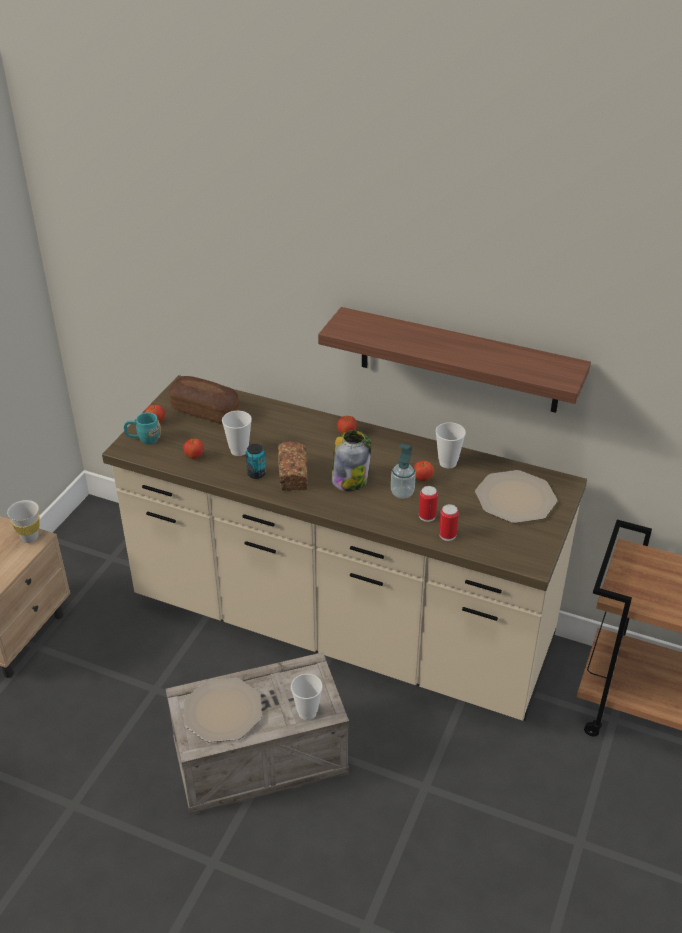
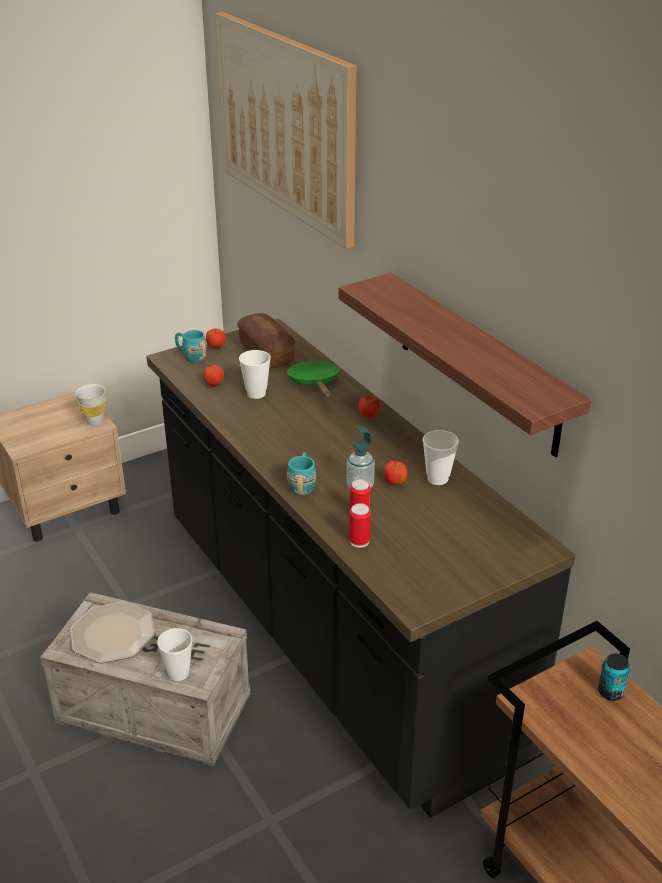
camera: 35 degrees right, 5 degrees down
beige counter [102,375,587,721] -> black counter [147,319,575,818]
can [246,444,266,479] -> can moved to [598,653,630,701]
bread [278,441,308,491] -> none
jar [331,430,371,491] -> none
plate [475,470,557,523] -> none
none -> picture [216,12,357,249]
none -> green frying pan [287,361,340,397]
none -> turquoise mug [287,452,316,496]

